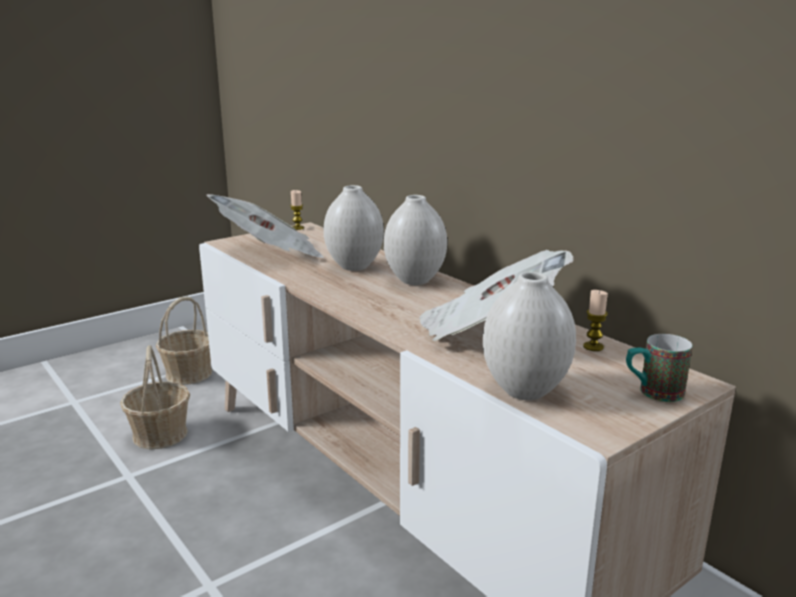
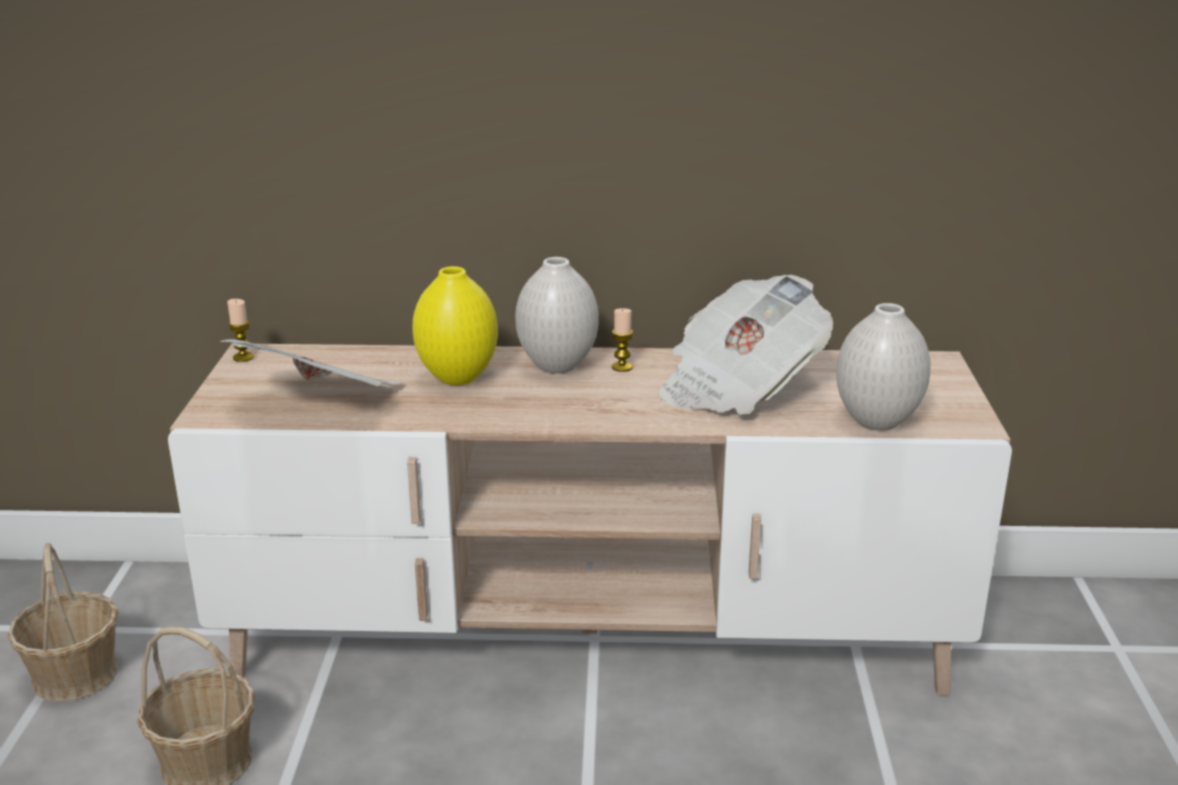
camera: 50 degrees left, 5 degrees up
white vase [323,185,384,271] -> yellow vase [412,266,498,385]
candle [583,290,608,351] -> candle moved to [612,308,633,372]
mug [626,334,692,402] -> none

